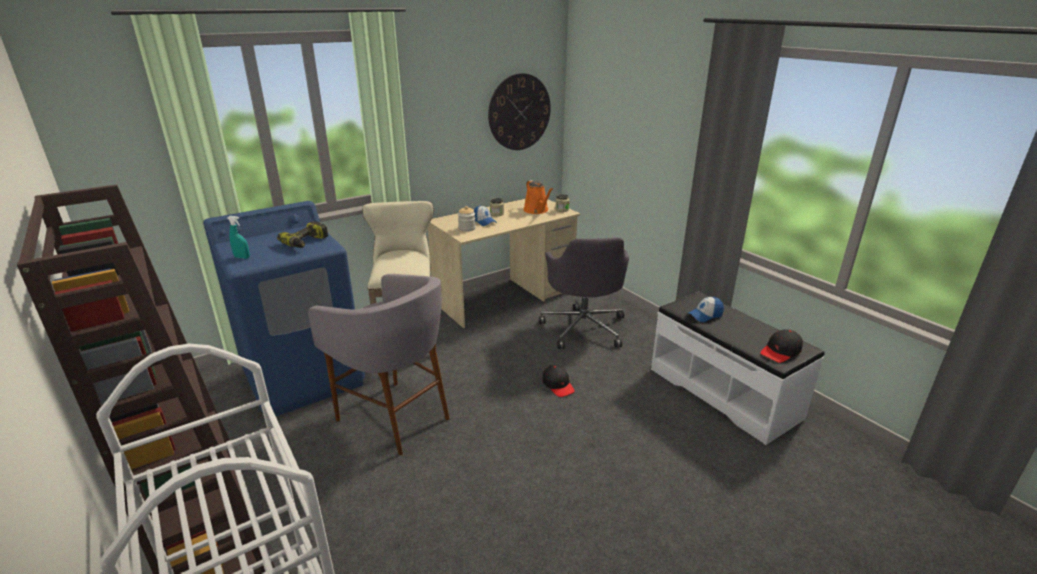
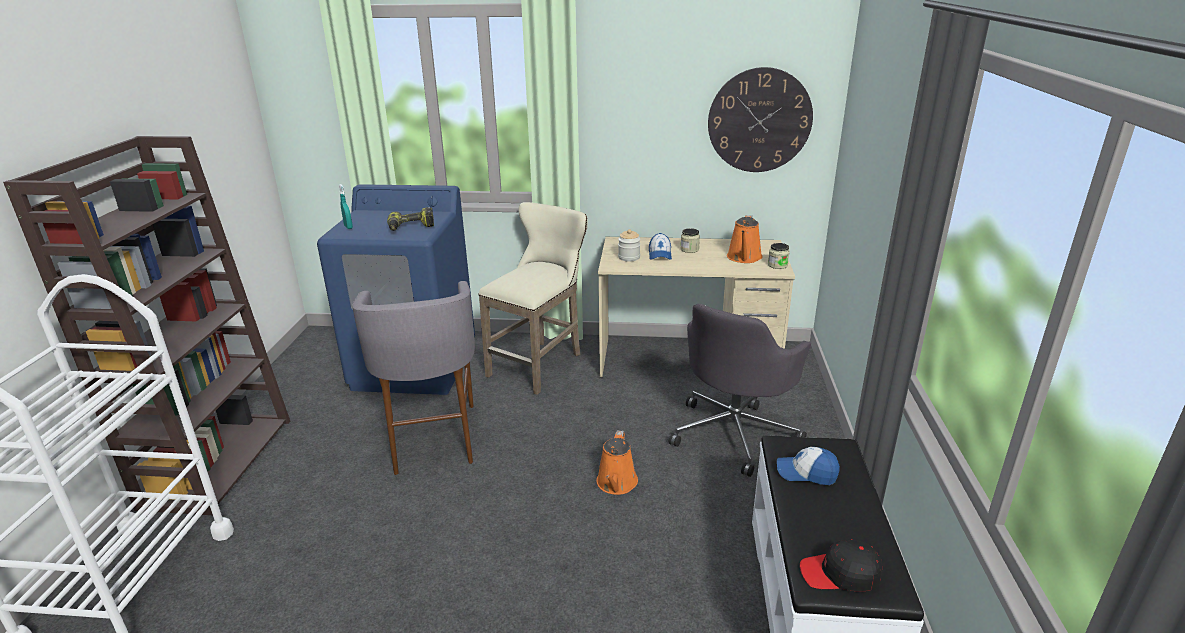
camera: 40 degrees right, 0 degrees up
black cap [542,365,575,397] -> orange watering can [596,430,638,495]

